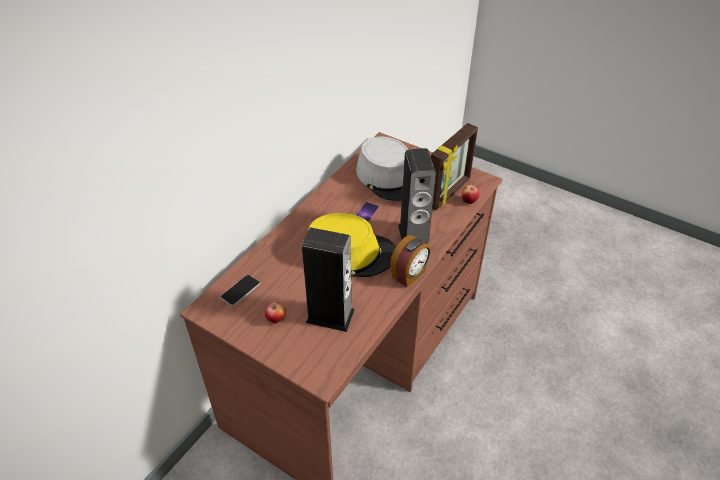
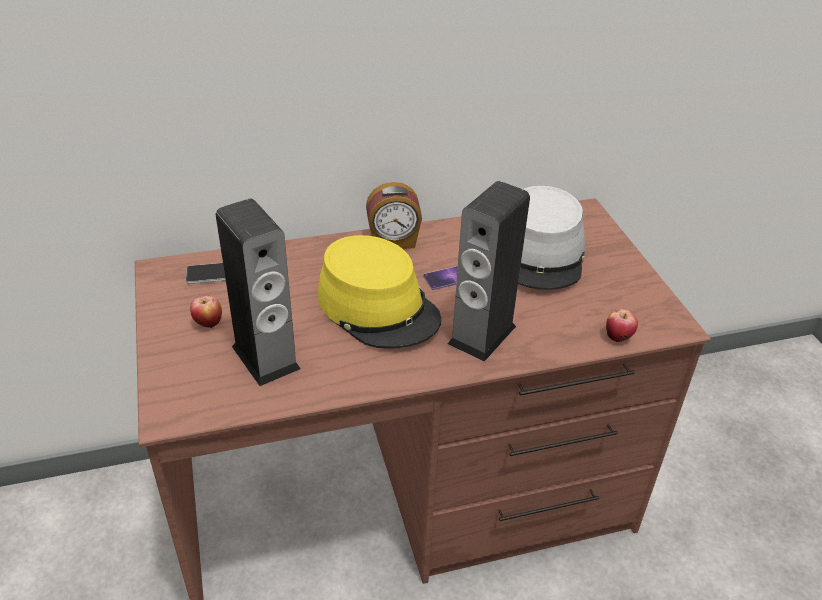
camera: 40 degrees right, 5 degrees down
alarm clock [390,235,431,287] -> alarm clock moved to [366,182,422,249]
picture frame [431,123,478,211] -> none

